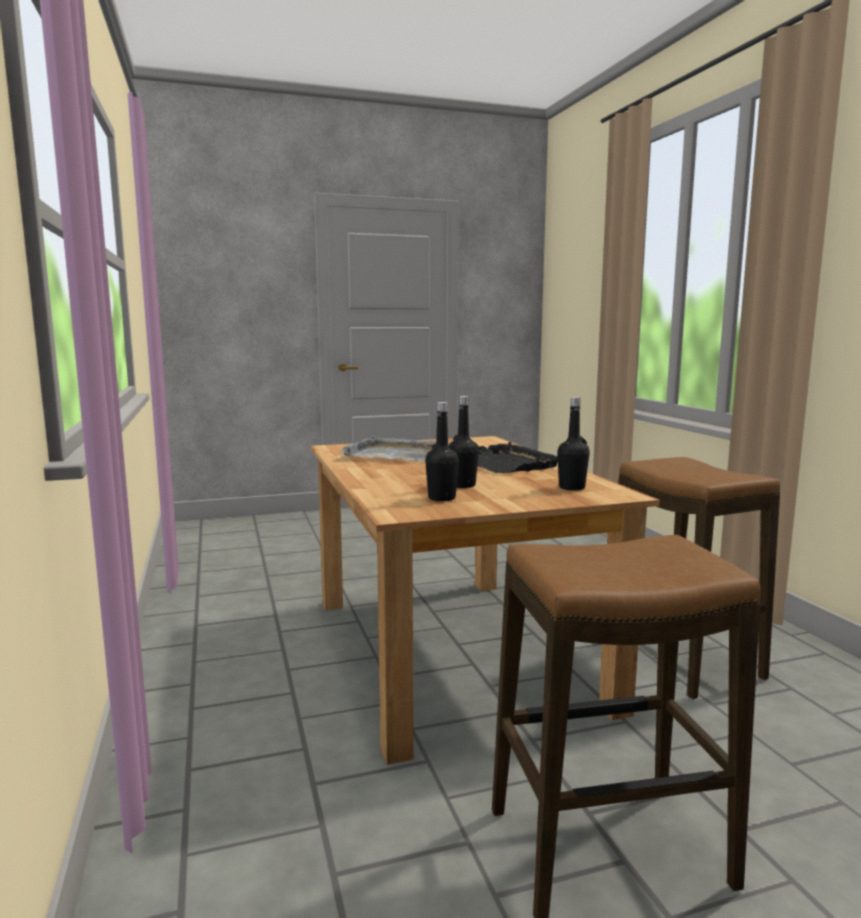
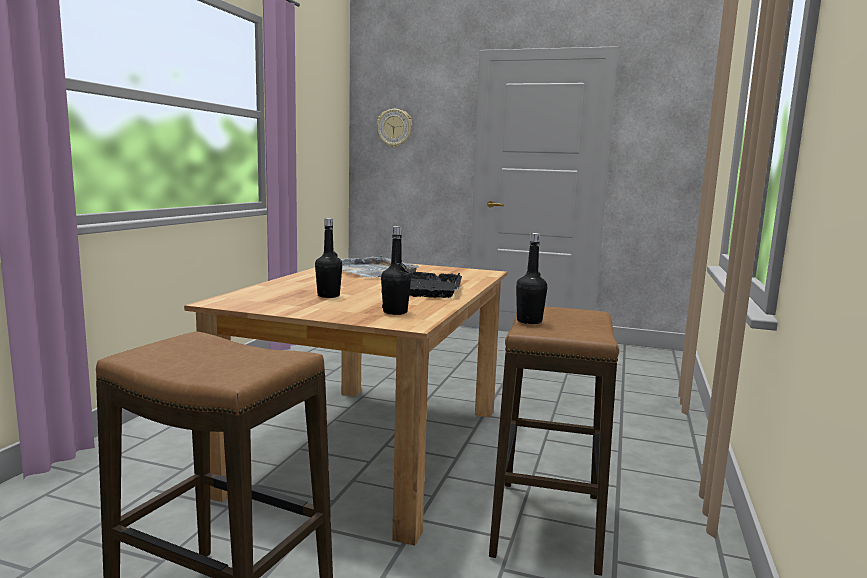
camera: 35 degrees right, 0 degrees up
black bottle [425,402,459,501] -> black bottle moved to [516,233,547,324]
none -> wall clock [377,109,412,148]

